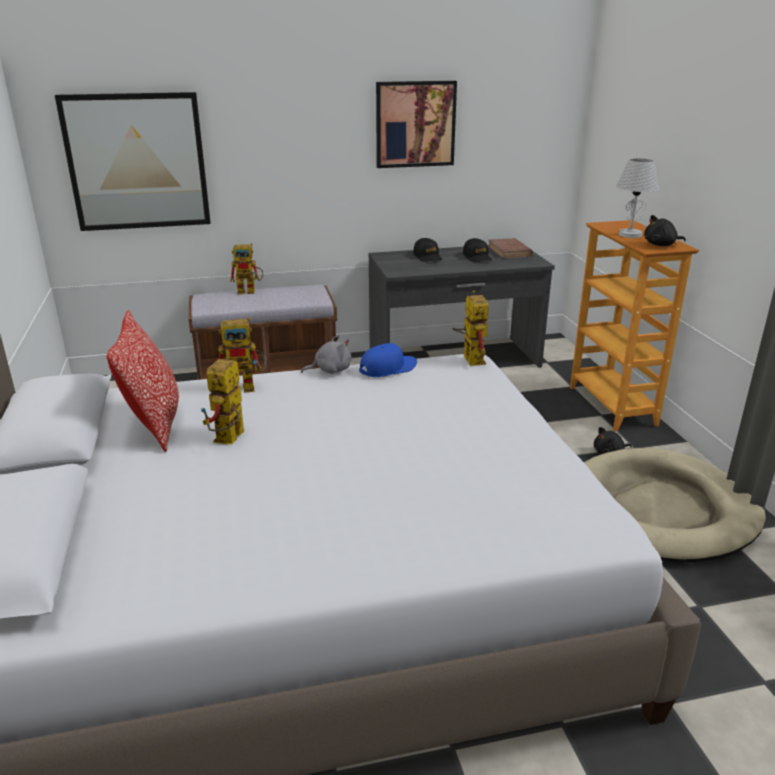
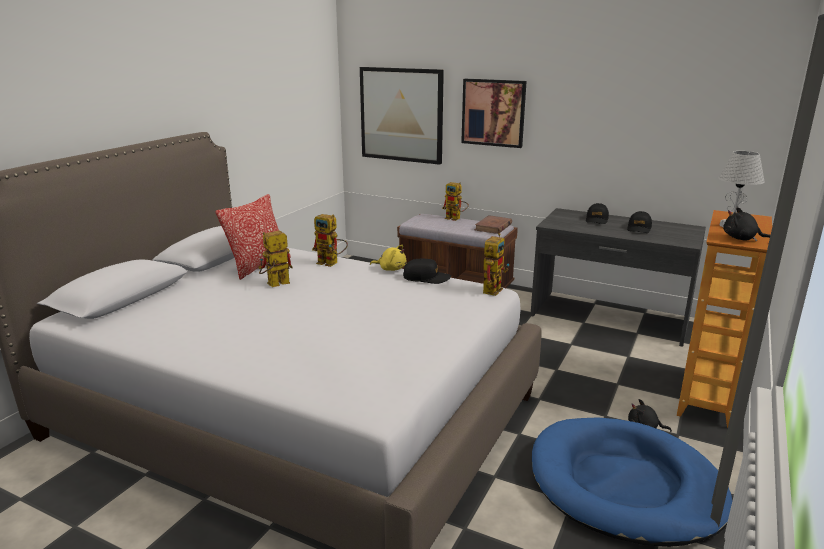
camera: 40 degrees right, 5 degrees down
grey plush toy [301,335,352,374] -> yellow plush toy [370,245,407,271]
blue cap [359,343,417,377] -> black cap [403,259,451,284]
picture [376,81,457,168] -> picture moved to [461,79,527,148]
brown book [488,238,533,259] -> brown book moved to [474,215,512,234]
beige dog bed [584,448,766,562] -> blue dog bed [532,417,732,547]

